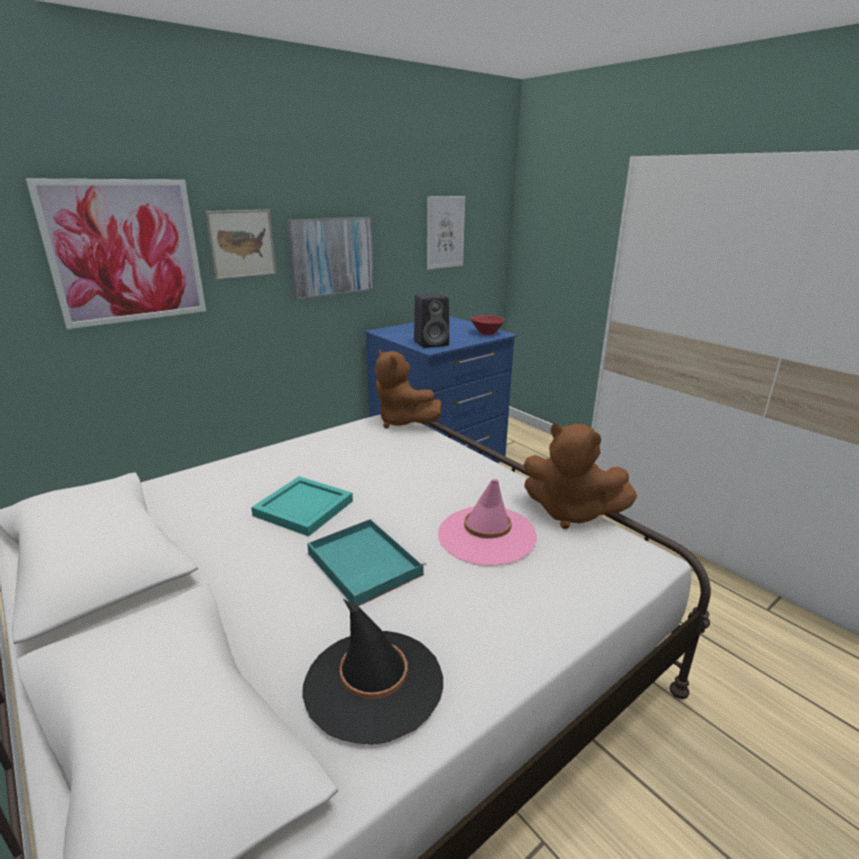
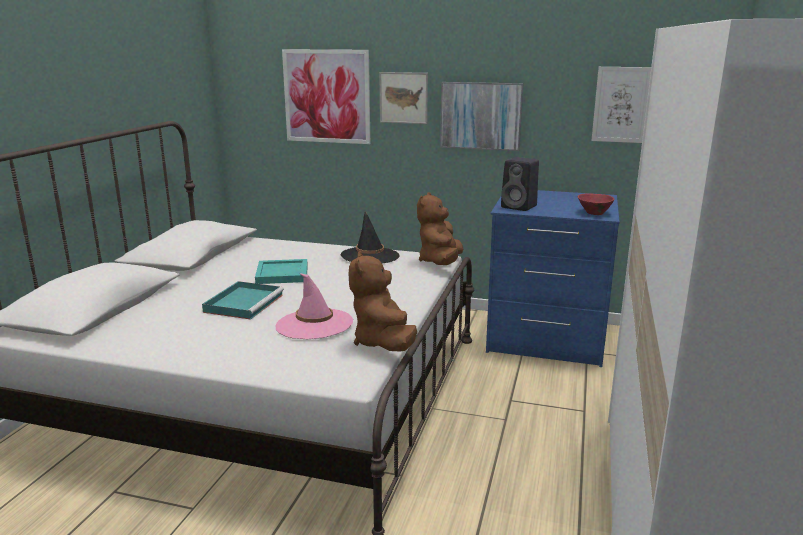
camera: 55 degrees right, 5 degrees down
black hat [302,599,443,745] -> black hat moved to [340,211,400,263]

